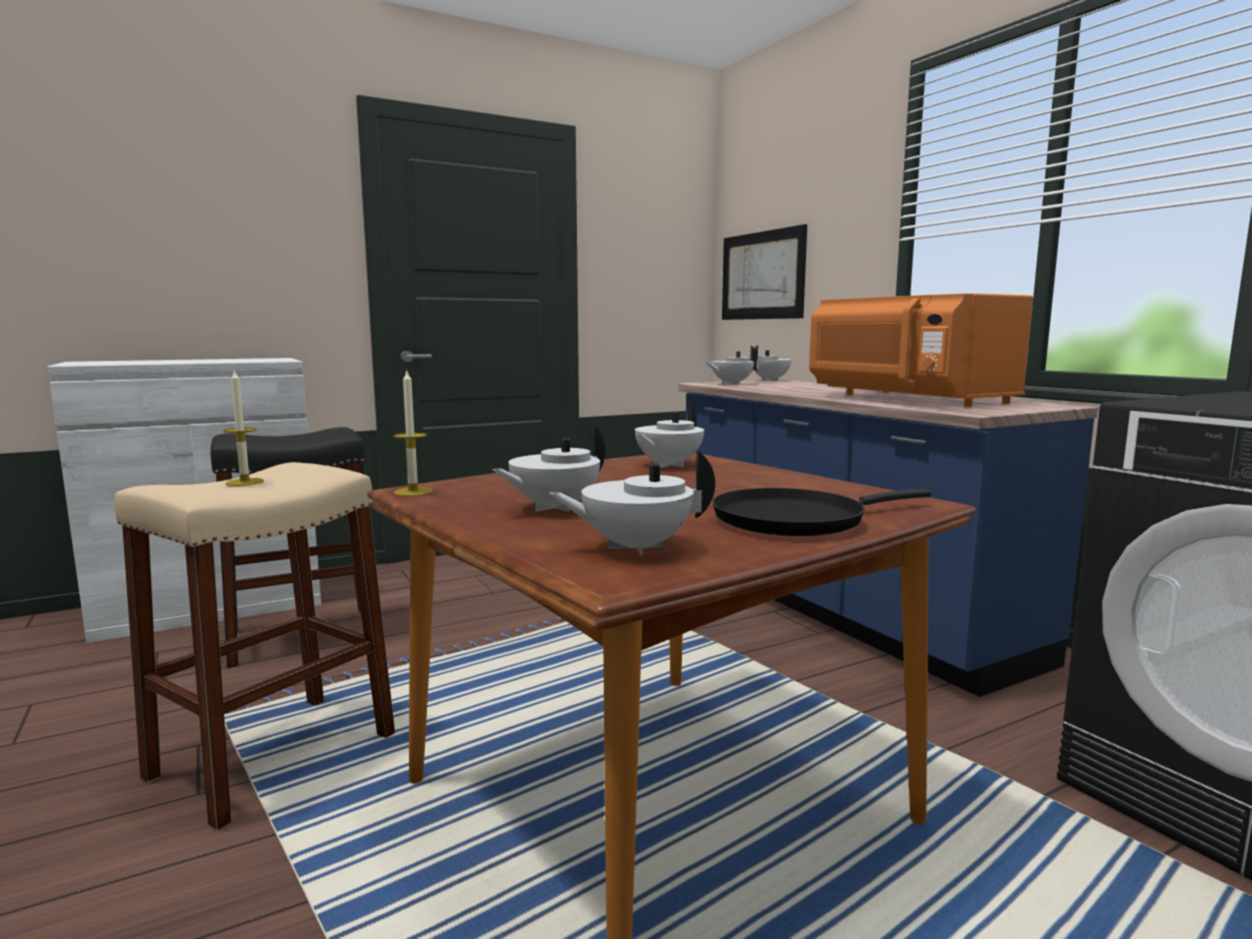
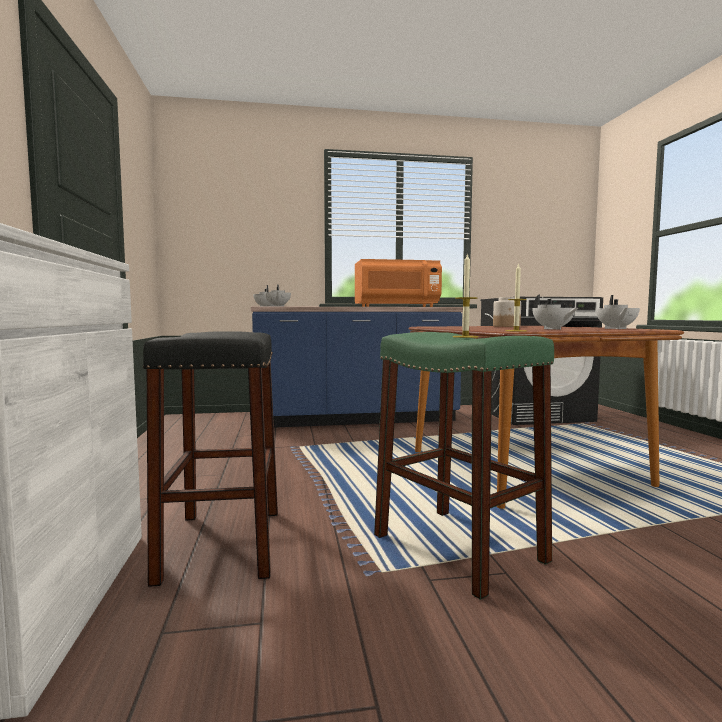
camera: 70 degrees left, 5 degrees down
beige stool [115,462,395,830] -> green stool [374,332,554,600]
white teapot [635,402,704,468] -> none
picture [722,224,807,320] -> none
none -> jar [493,297,521,327]

